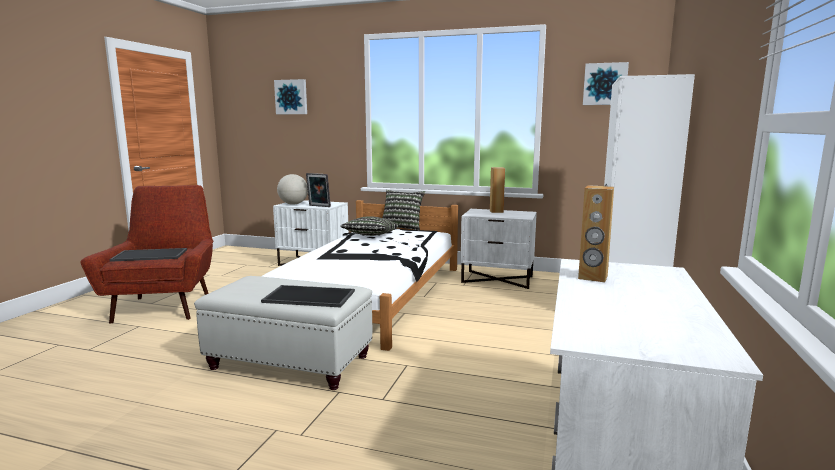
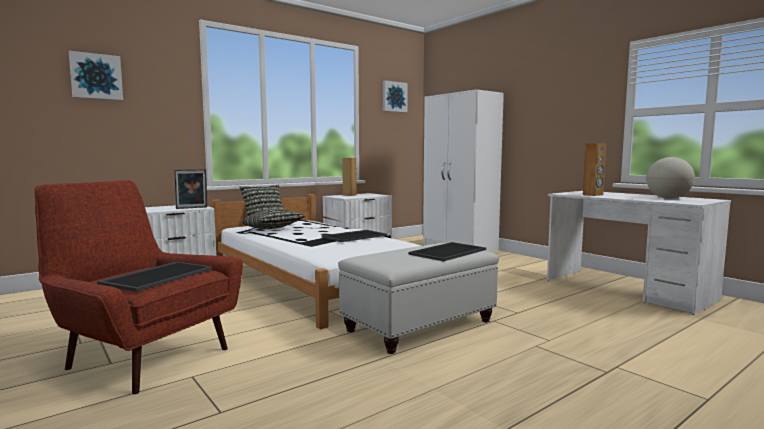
camera: 55 degrees left, 5 degrees down
globe [277,174,308,205] -> globe moved to [646,157,695,199]
none -> tray [322,230,387,242]

